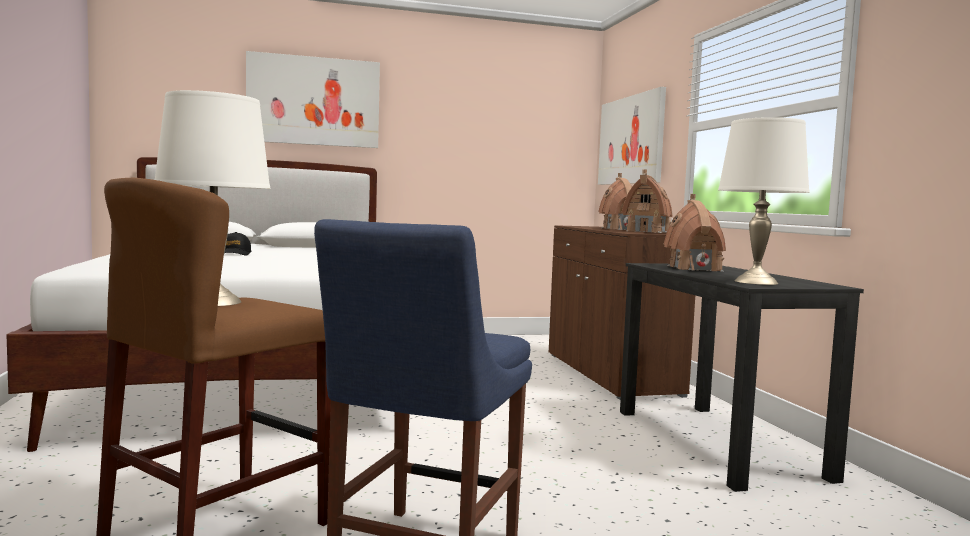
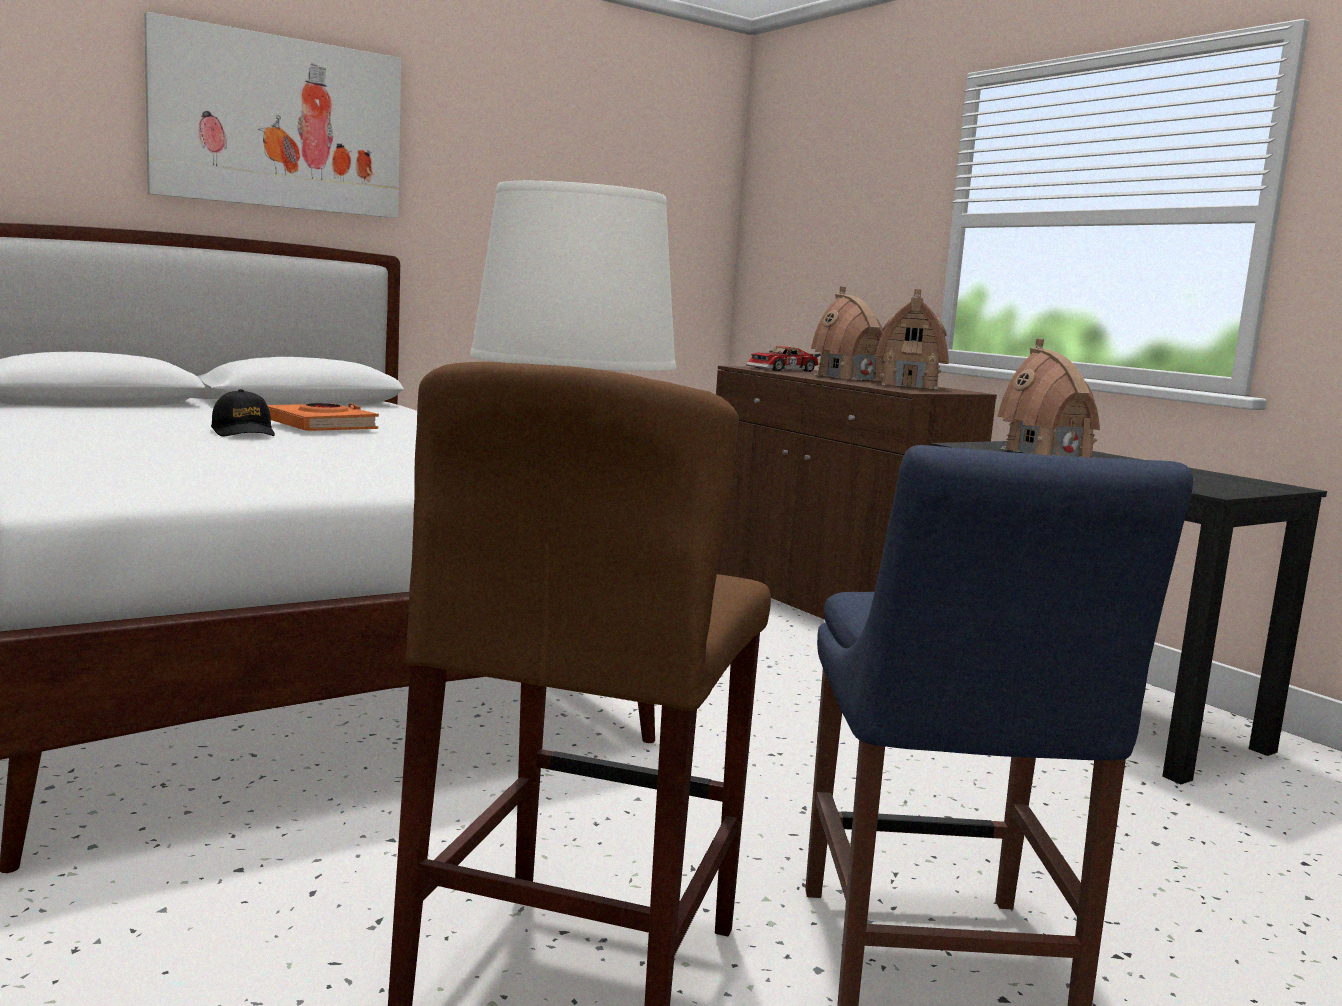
camera: 20 degrees left, 5 degrees up
picture [598,87,666,185] -> none
white table lamp [718,117,810,285] -> none
none -> orange book [267,403,379,431]
none -> toy car [746,346,821,372]

